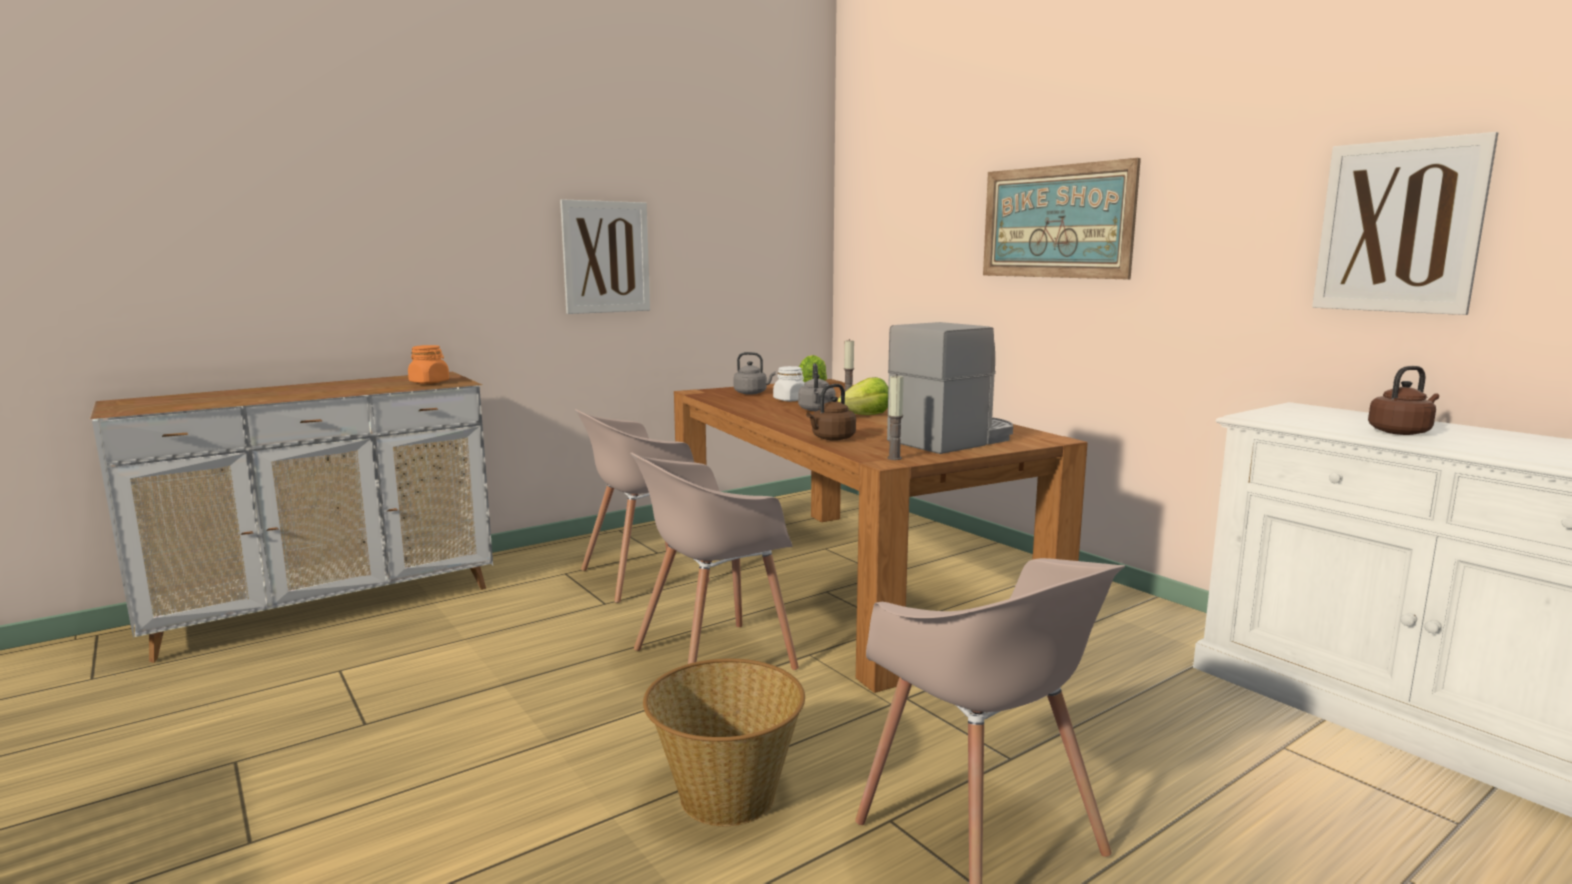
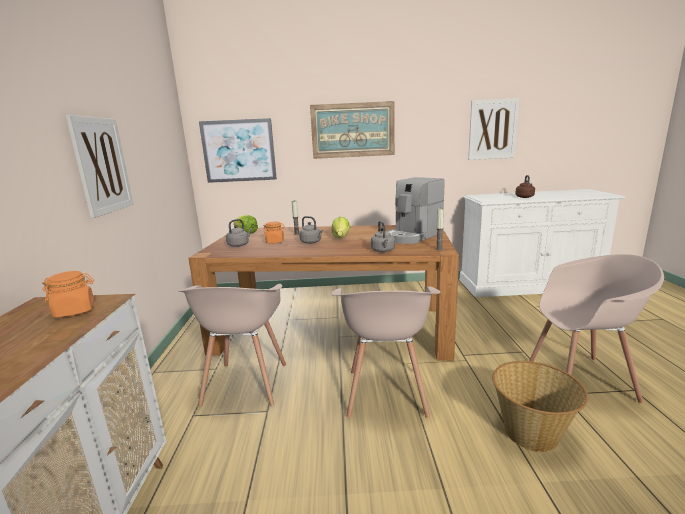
camera: 55 degrees left, 5 degrees up
white jar [773,366,805,401] -> orange jar [263,222,285,244]
brown kettle [806,384,856,441] -> grey kettle [371,221,395,252]
coffee machine [887,322,1013,454] -> coffee machine turned 135 degrees counterclockwise [387,177,445,244]
none -> picture [199,118,277,183]

